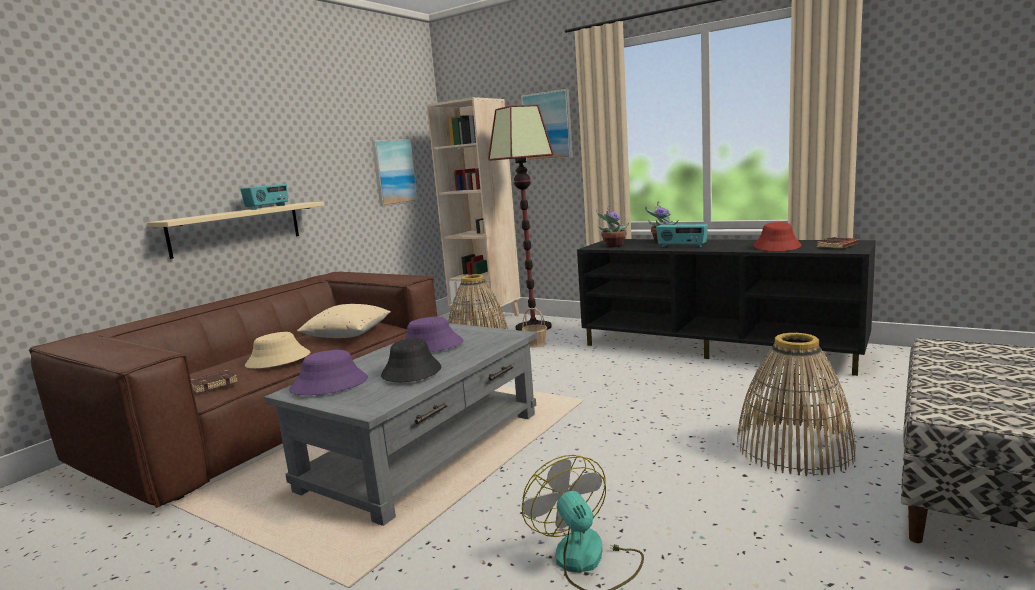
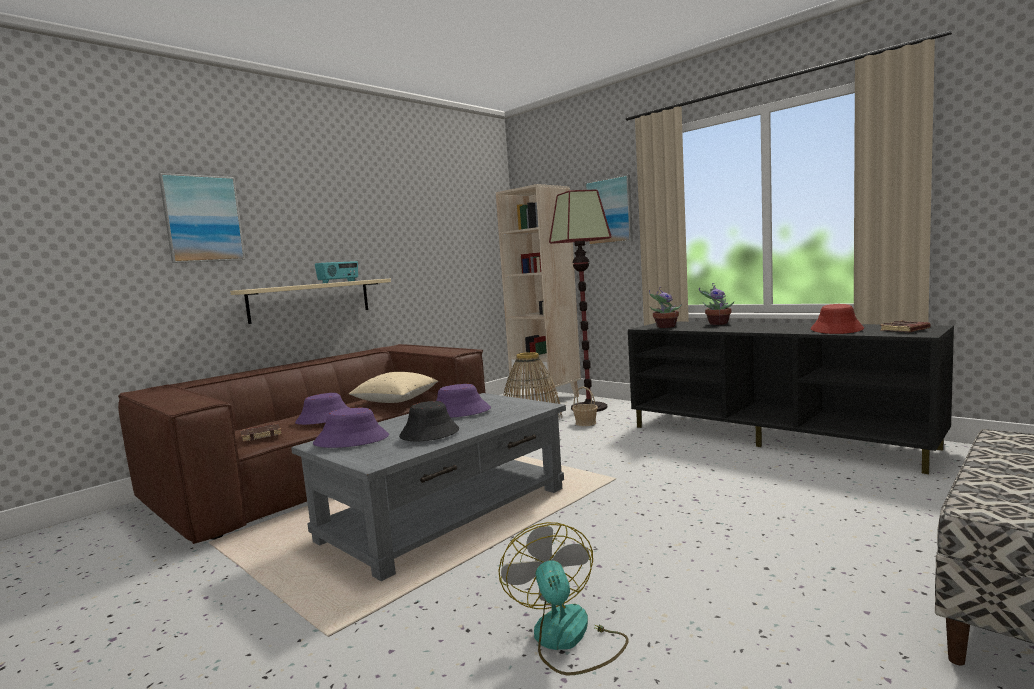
camera: 10 degrees right, 5 degrees down
beige hat [245,332,310,369] -> purple hat [295,393,349,425]
picture [372,139,418,206] -> picture moved to [159,173,245,263]
radio [656,224,708,247] -> none
basket [737,333,856,476] -> none

